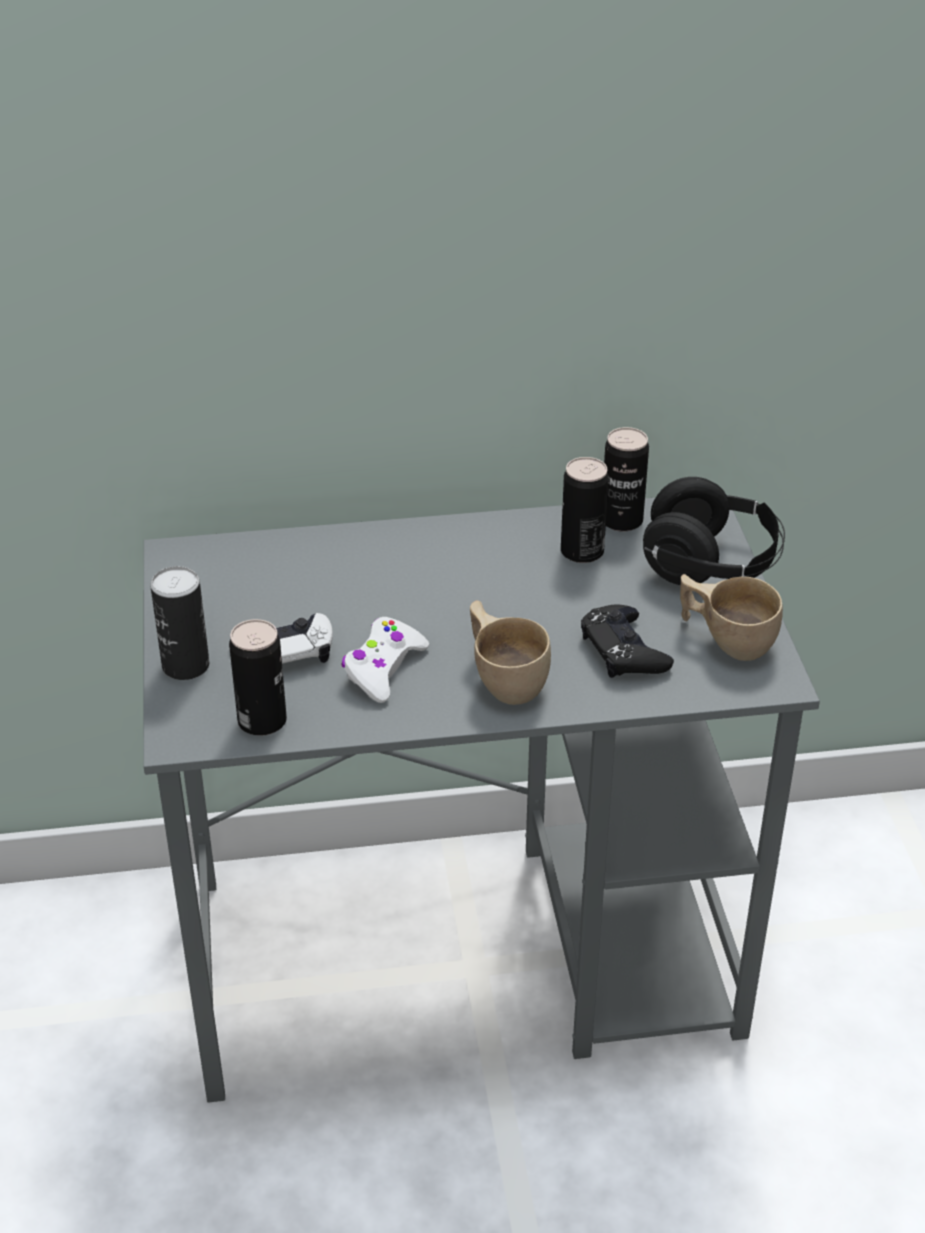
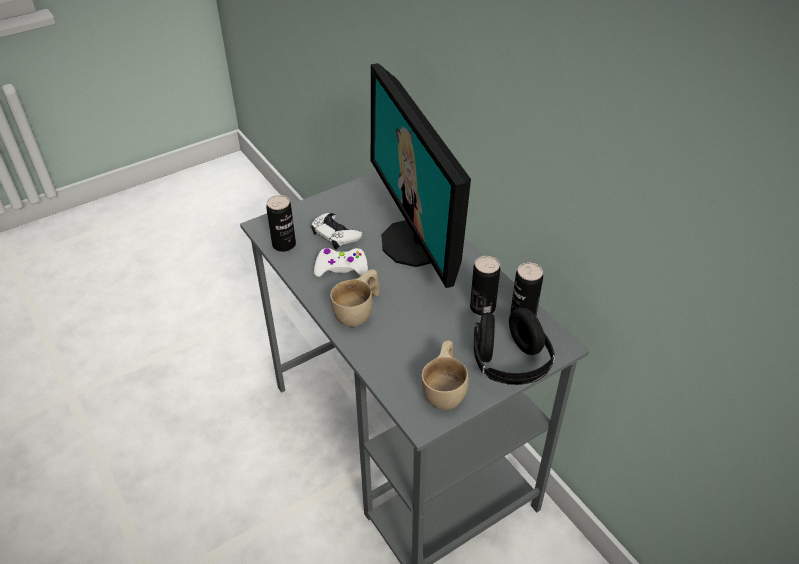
camera: 65 degrees right, 5 degrees up
can [150,566,209,680] -> none
black game controller [581,604,674,678] -> none
none -> monitor [371,63,471,288]

